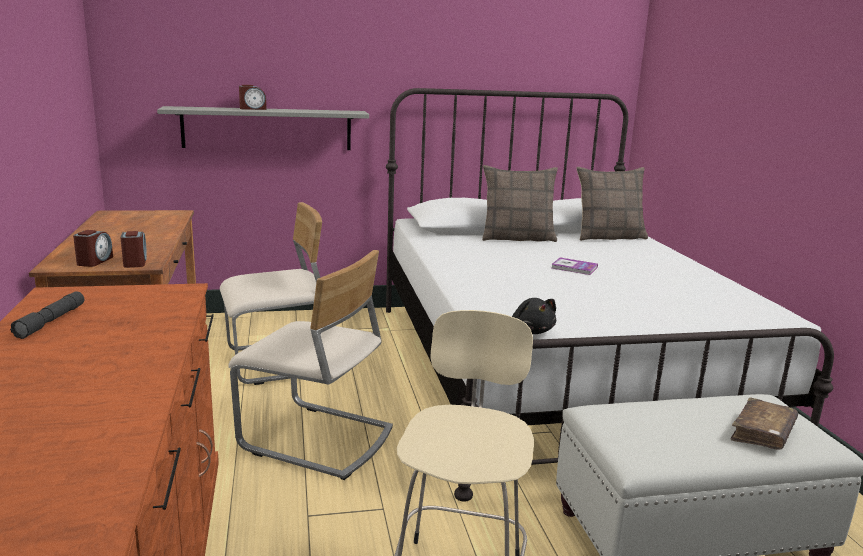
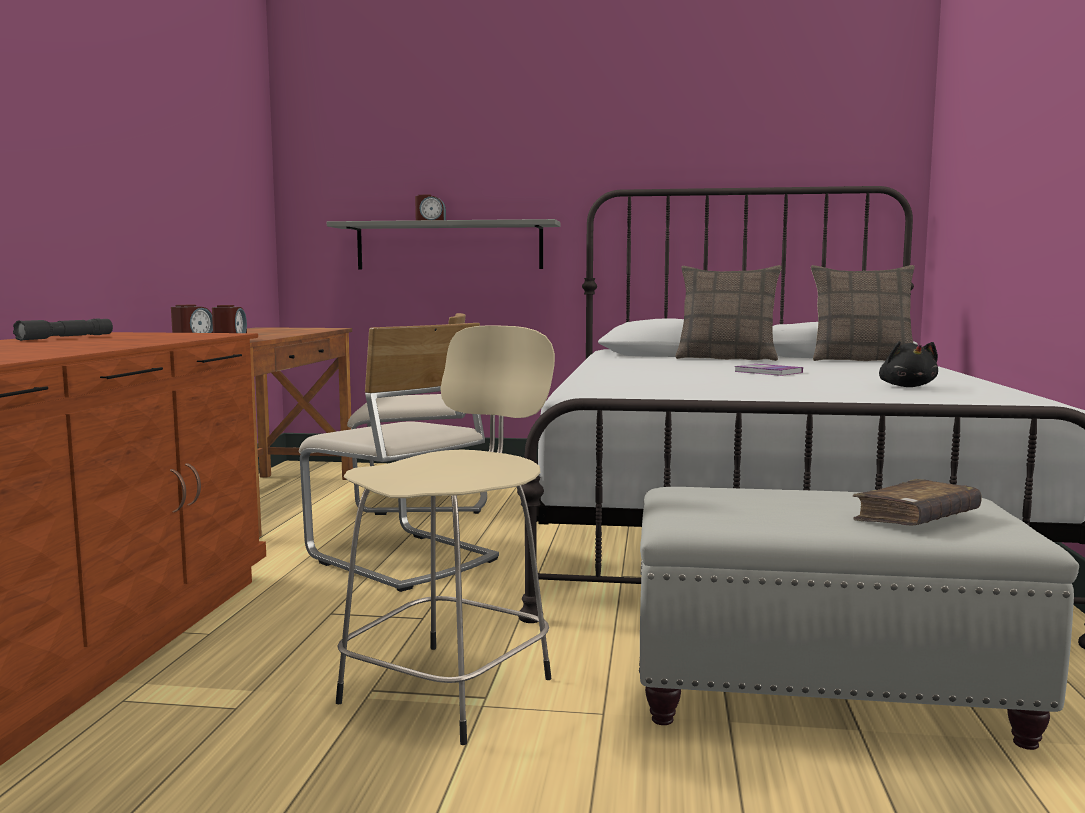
camera: 20 degrees right, 10 degrees down
black plush toy [512,298,556,334] -> black plush toy moved to [879,341,938,387]

